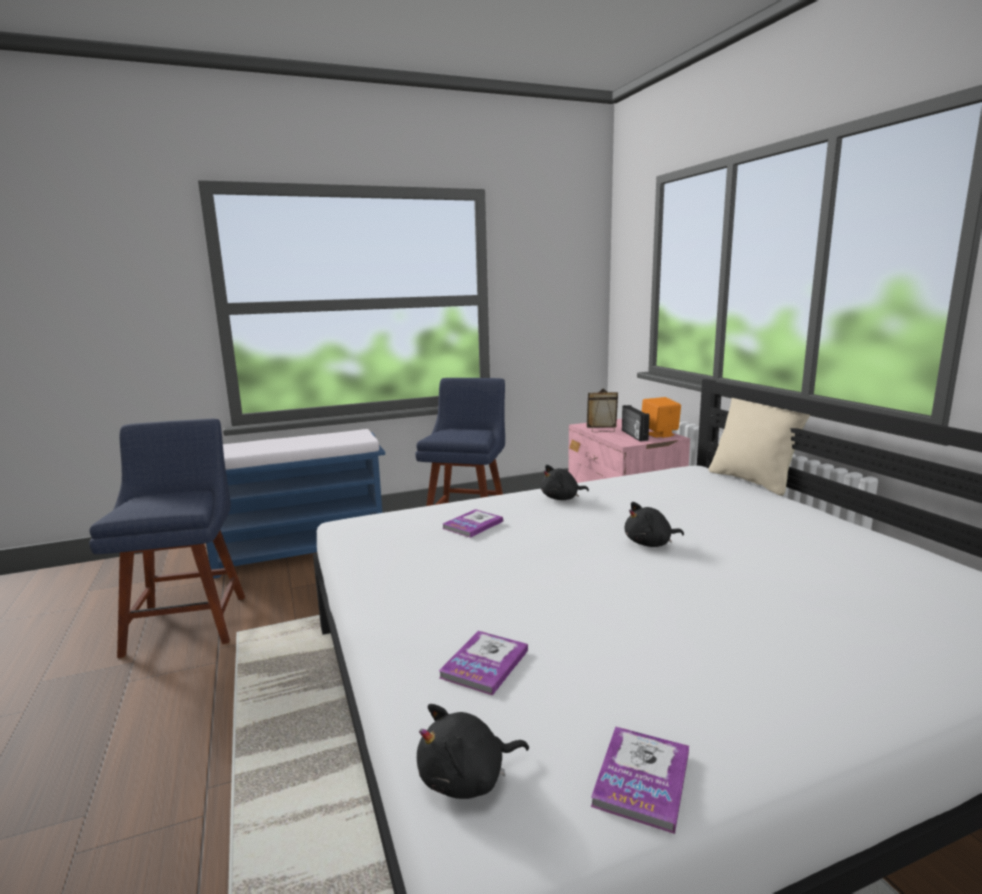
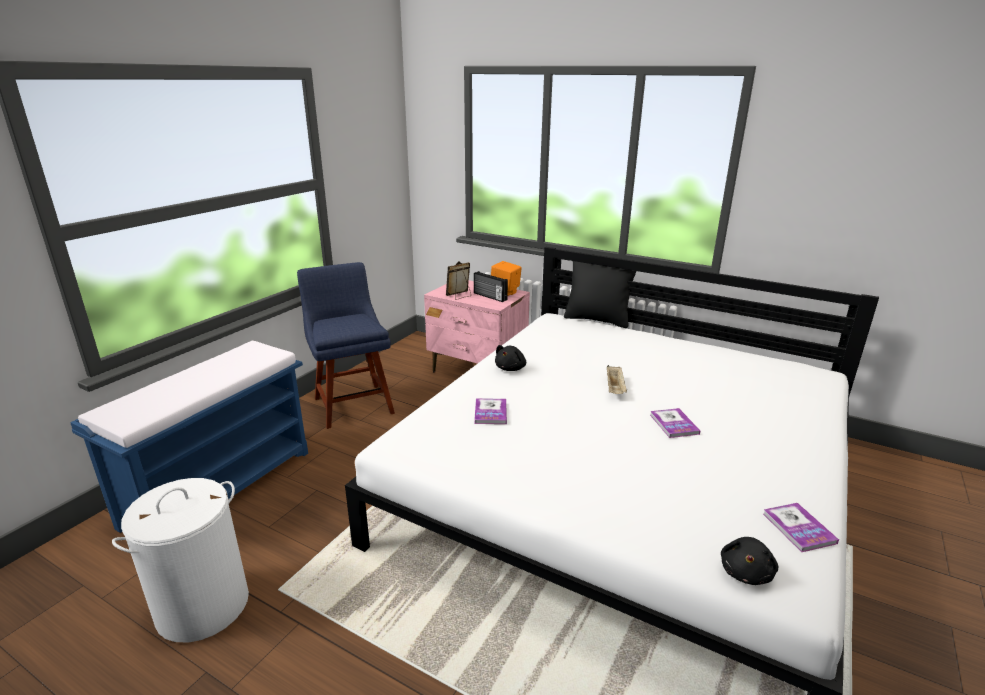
camera: 40 degrees left, 10 degrees up
blue chair [89,419,245,658] -> white laundry basket [112,478,249,642]
book [439,631,528,696] -> book moved to [650,408,700,438]
black plush toy [625,502,684,547] -> beige tray [607,365,627,394]
beige pillow [708,398,810,496] -> black pillow [564,261,637,328]

